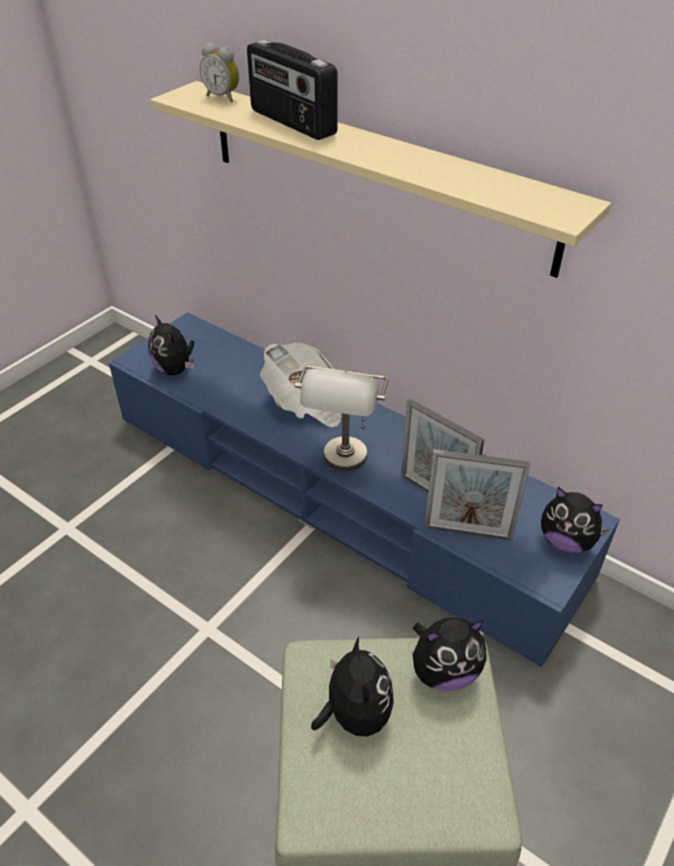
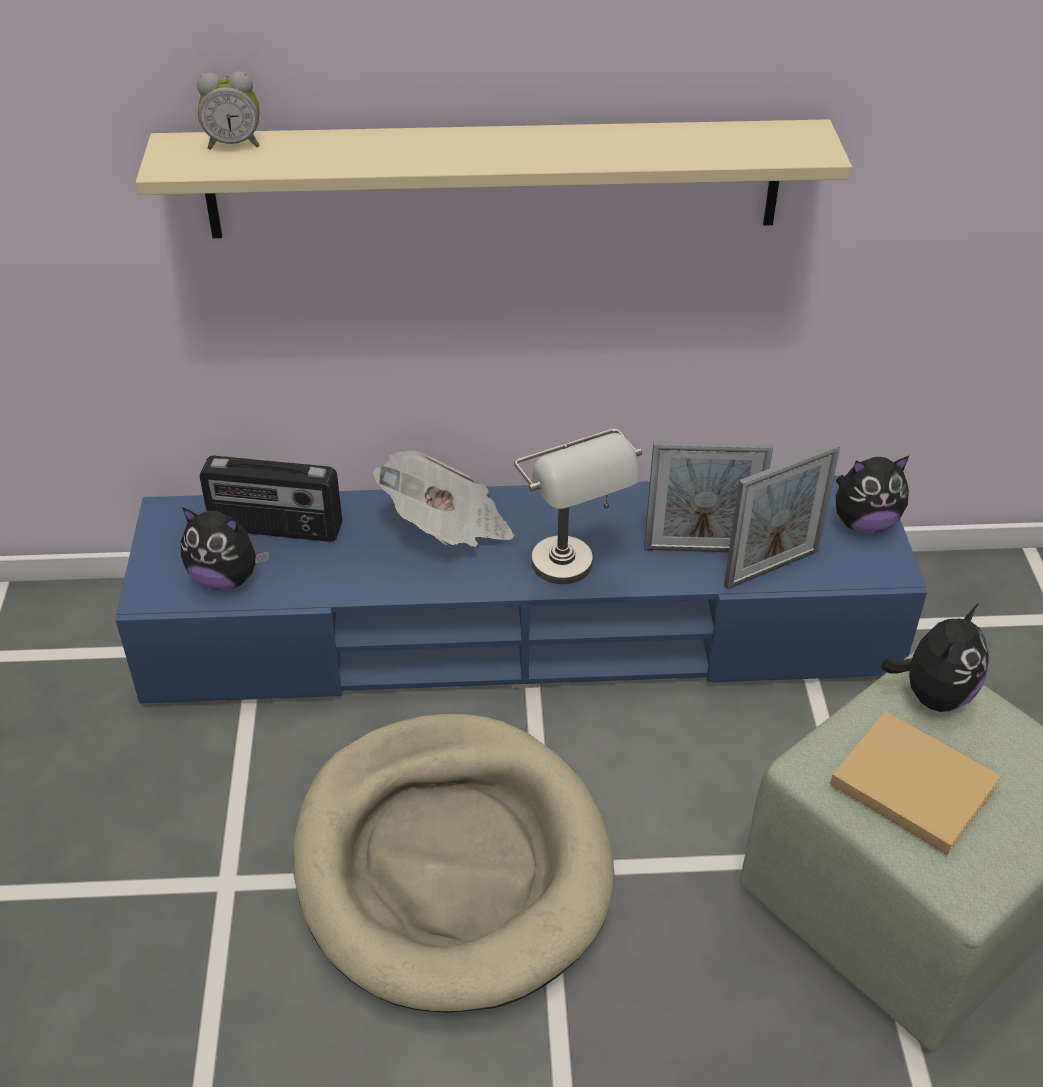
camera: 40 degrees left, 0 degrees up
radio [247,40,338,140] -> radio moved to [200,456,342,542]
plush toy [311,637,394,736] -> beige book [830,711,1001,855]
none -> beige dog bed [293,714,614,1013]

